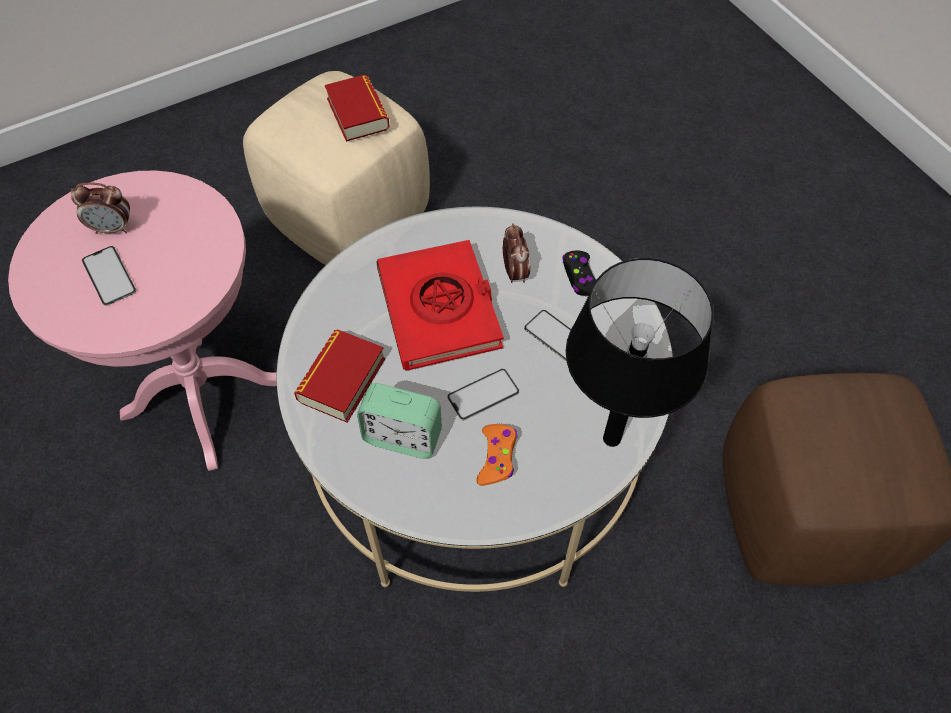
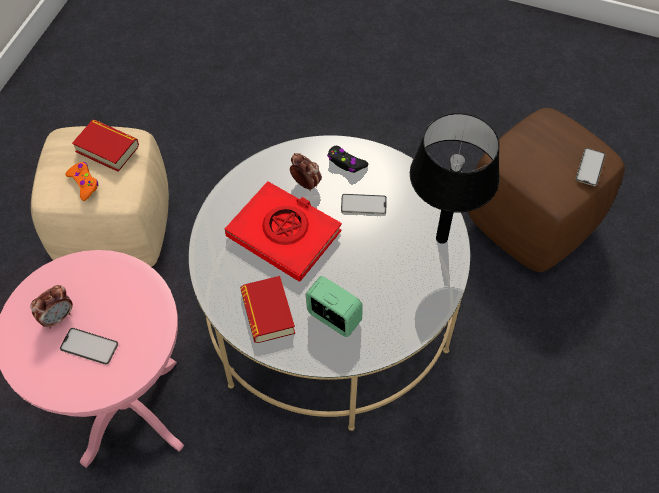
camera: 40 degrees left, 0 degrees up
alarm clock [357,383,442,459] -> alarm clock turned 120 degrees counterclockwise [306,276,363,337]
phone [447,369,519,420] -> phone moved to [576,148,605,186]
orange game controller [476,424,517,486] -> orange game controller moved to [65,162,99,201]

